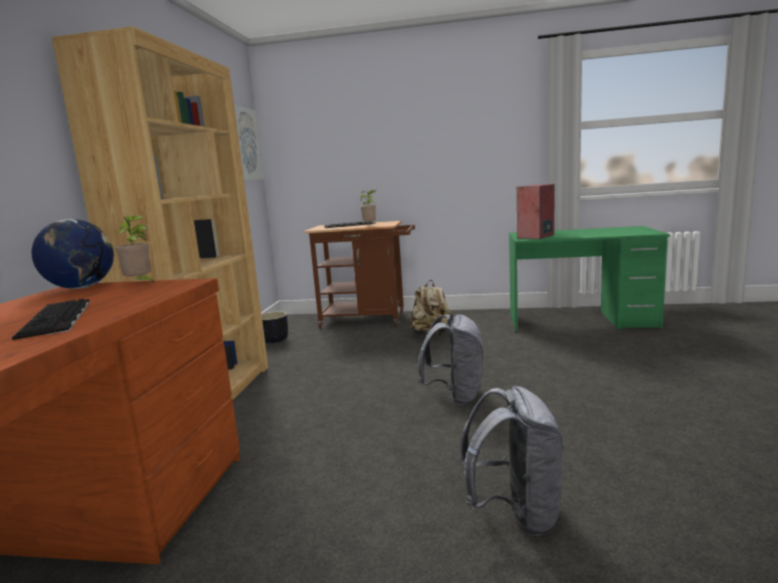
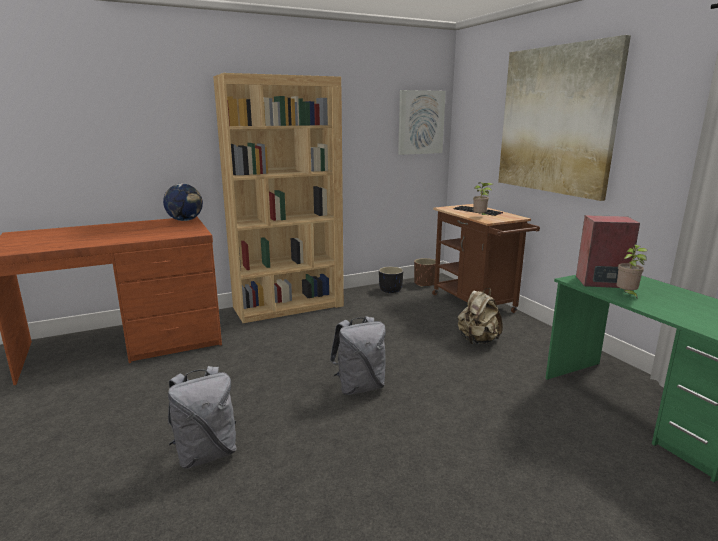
camera: 55 degrees right, 5 degrees up
keyboard [12,299,90,340] -> none
potted plant [115,215,154,283] -> potted plant moved to [616,245,647,298]
none -> brown planter [414,258,436,287]
none -> picture [498,35,631,201]

